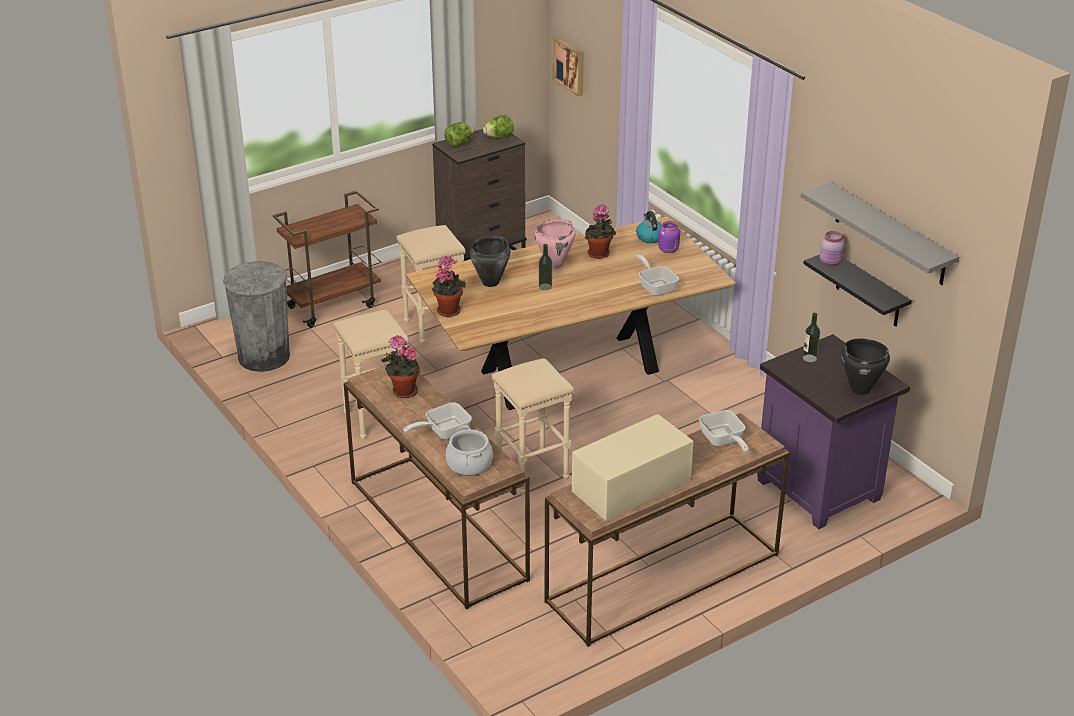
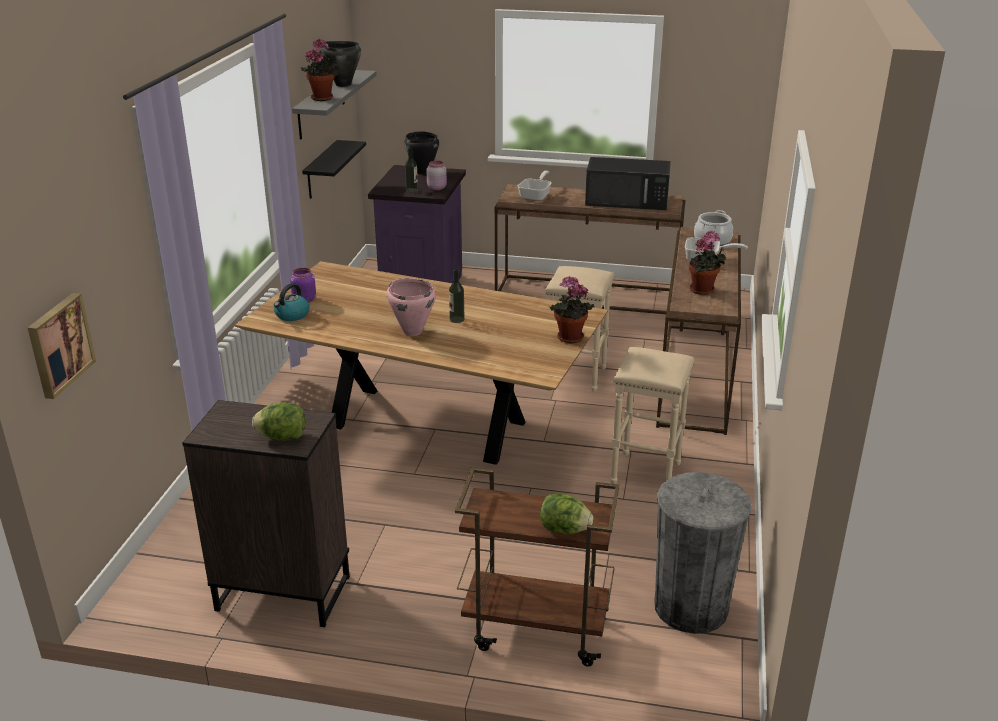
camera: 135 degrees left, 5 degrees down
beige stool [396,225,466,345] -> none
black cooking pot [470,236,510,287] -> black cooking pot moved to [321,41,361,87]
lettuce [483,115,514,138] -> lettuce moved to [540,494,594,534]
beige microwave [572,414,694,521] -> black microwave [585,157,670,210]
potted plant [585,204,616,259] -> potted plant moved to [301,38,339,101]
frying pan [636,254,679,296] -> none
pink jar [820,231,845,266] -> pink jar moved to [426,161,447,191]

